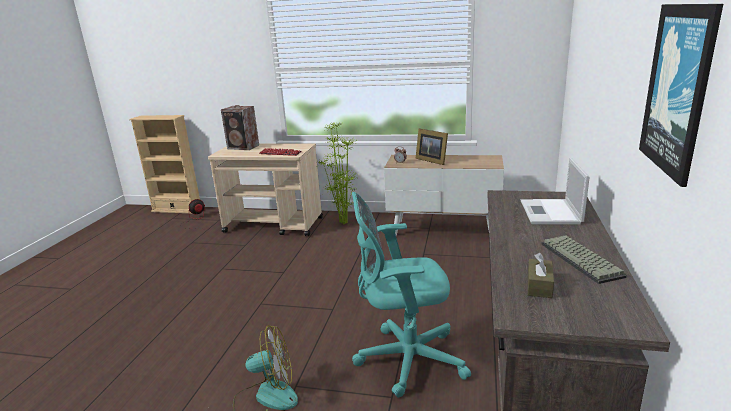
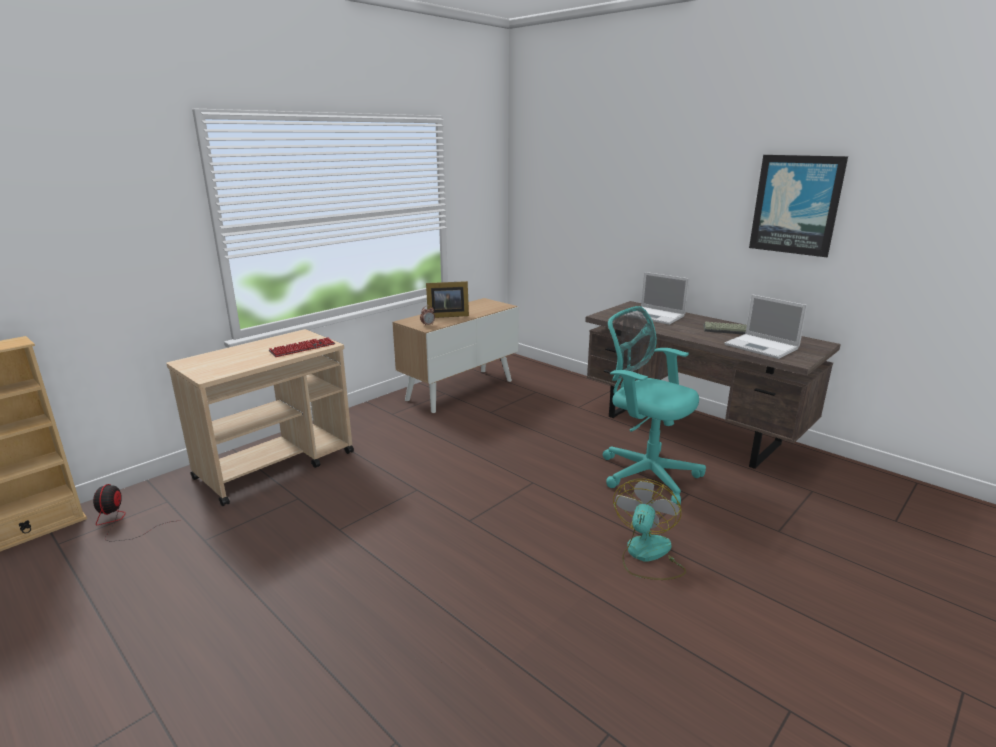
camera: 60 degrees left, 0 degrees up
speaker [221,105,259,150] -> none
potted plant [316,122,358,224] -> none
turquoise office chair [352,192,471,398] -> turquoise office chair turned 105 degrees clockwise [603,306,706,504]
brown tissue box [528,253,554,298] -> laptop [724,294,808,359]

